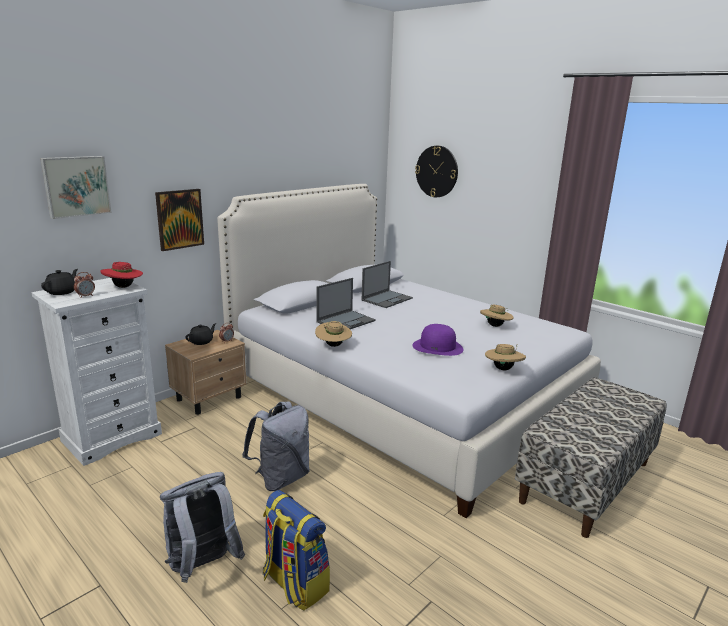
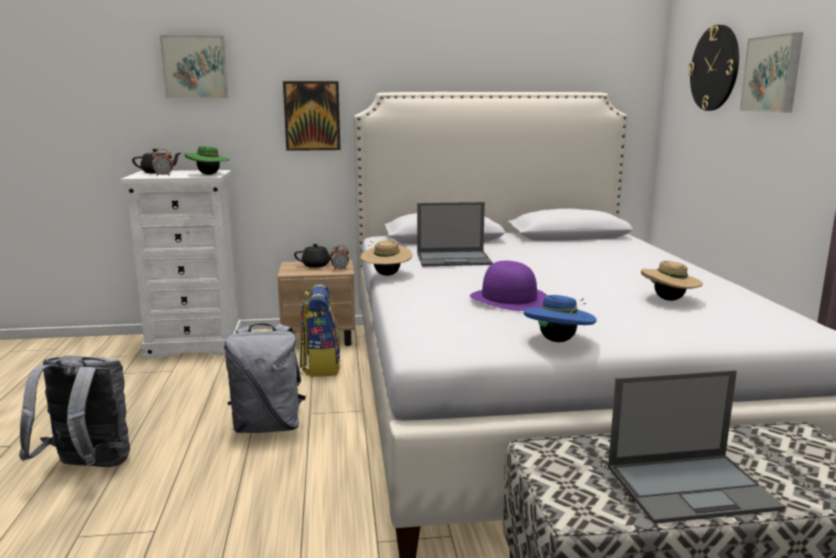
camera: 40 degrees right, 5 degrees down
red hat [100,262,143,288] -> green hat [185,146,230,175]
backpack [263,490,330,611] -> backpack moved to [299,283,340,377]
laptop [361,261,413,308] -> laptop moved to [608,370,785,524]
beige hat [485,344,526,370] -> blue hat [524,295,597,342]
none -> picture [739,32,803,112]

